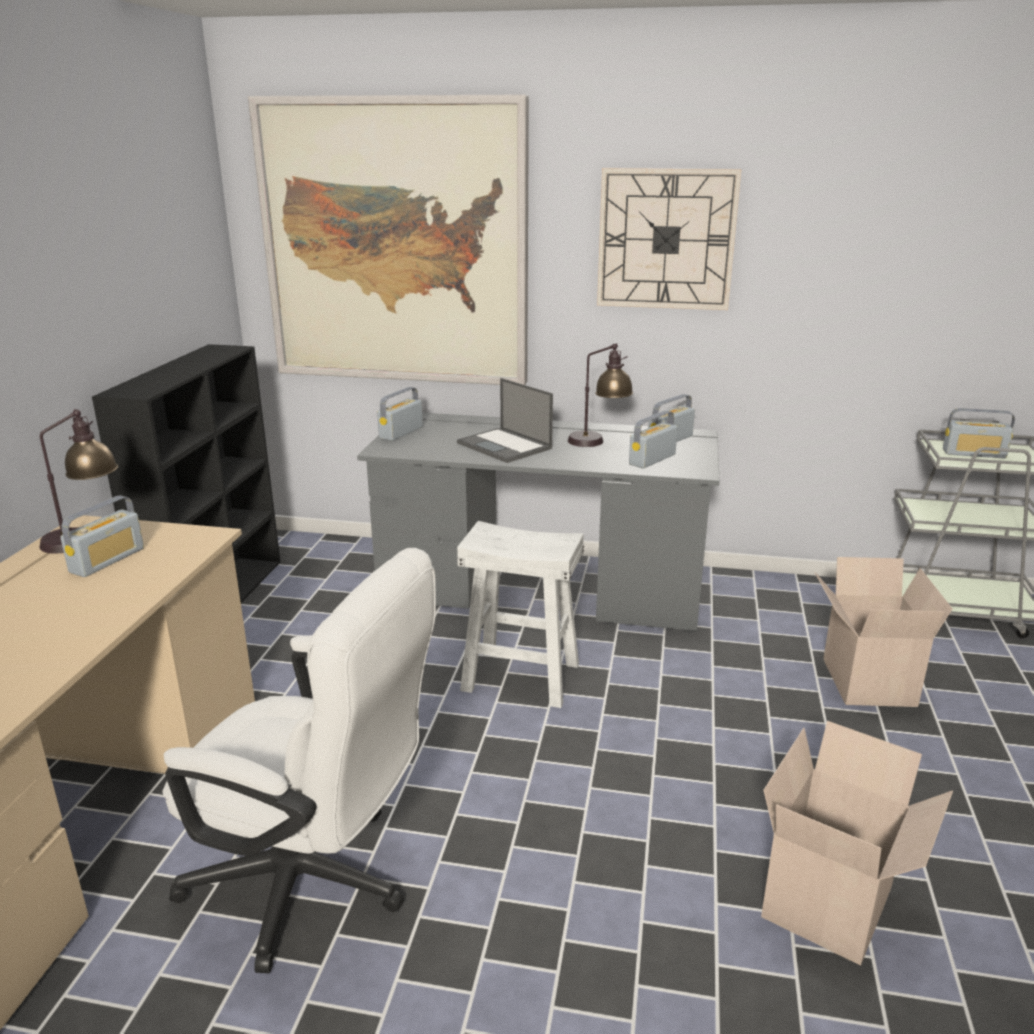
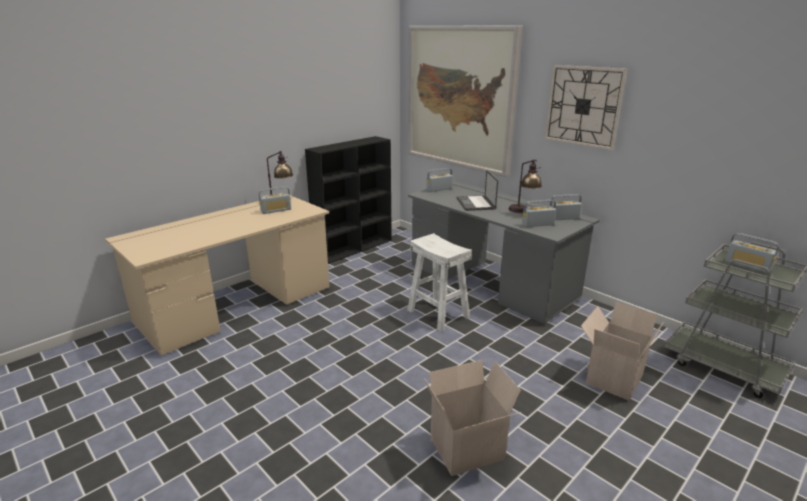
camera: 35 degrees right, 0 degrees up
white office chair [162,548,436,973] -> none

